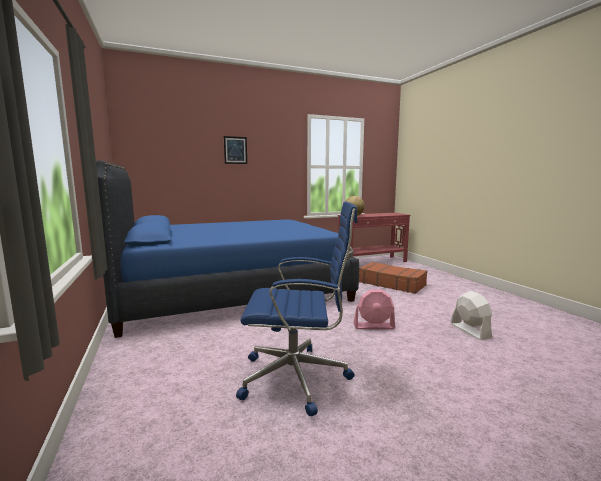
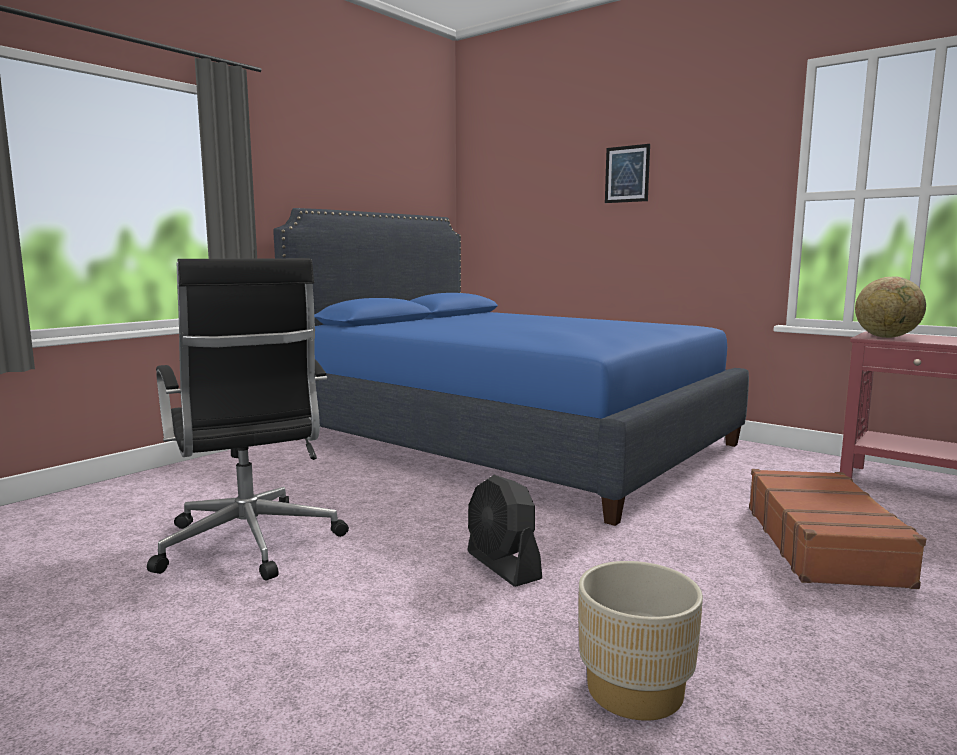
camera: 60 degrees right, 0 degrees up
blue office chair [236,201,358,416] -> black office chair [147,258,349,581]
pink fan [353,289,395,329] -> black fan [467,475,542,587]
white fan [450,291,492,340] -> beige planter [579,561,703,721]

